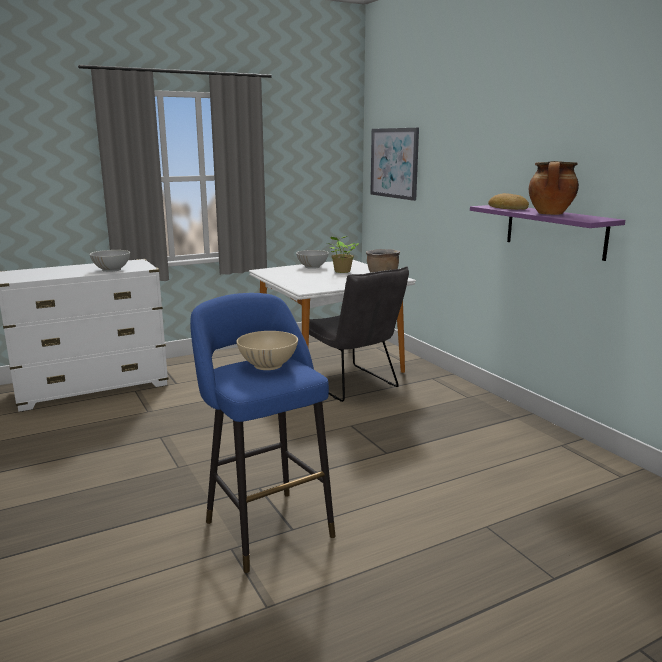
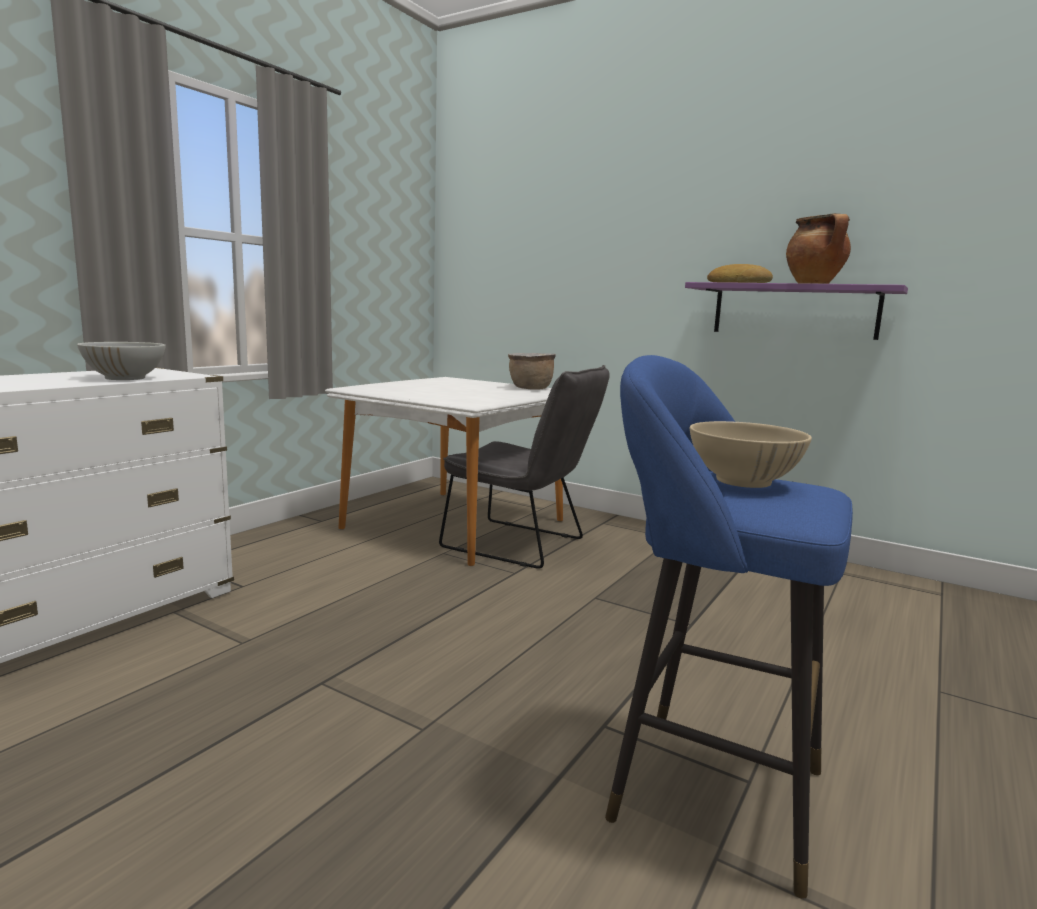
camera: 30 degrees left, 5 degrees down
white bowl [296,250,329,269] -> none
potted plant [327,236,359,273] -> none
picture [370,128,419,201] -> none

